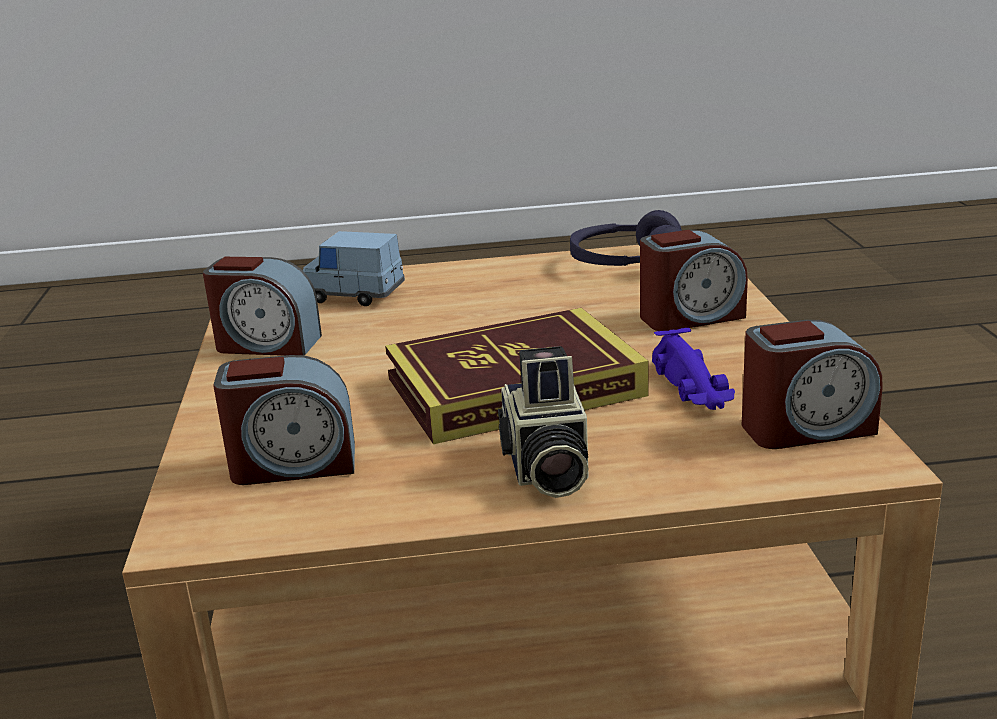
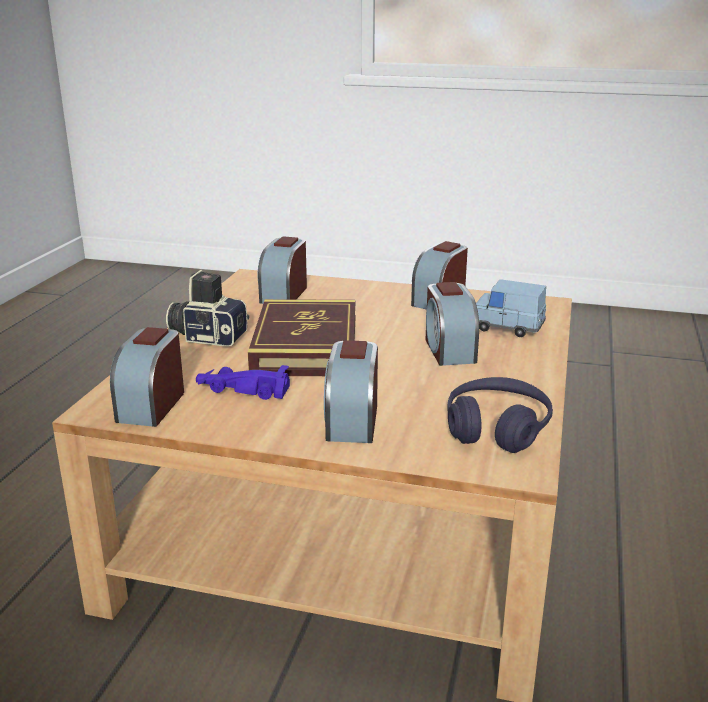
camera: 110 degrees right, 0 degrees up
blue toy car [303,231,405,306] -> blue toy car turned 105 degrees counterclockwise [476,279,546,337]
none -> alarm clock [426,282,479,366]

